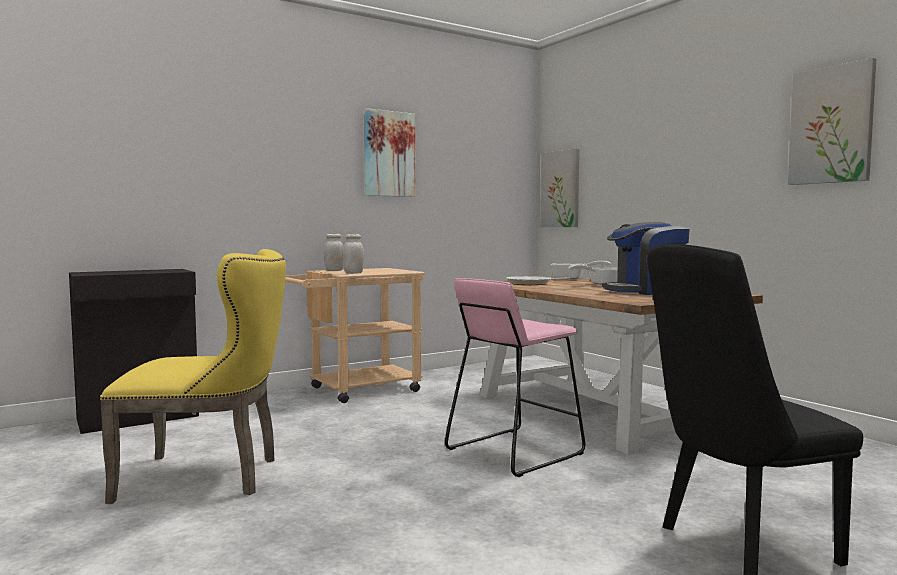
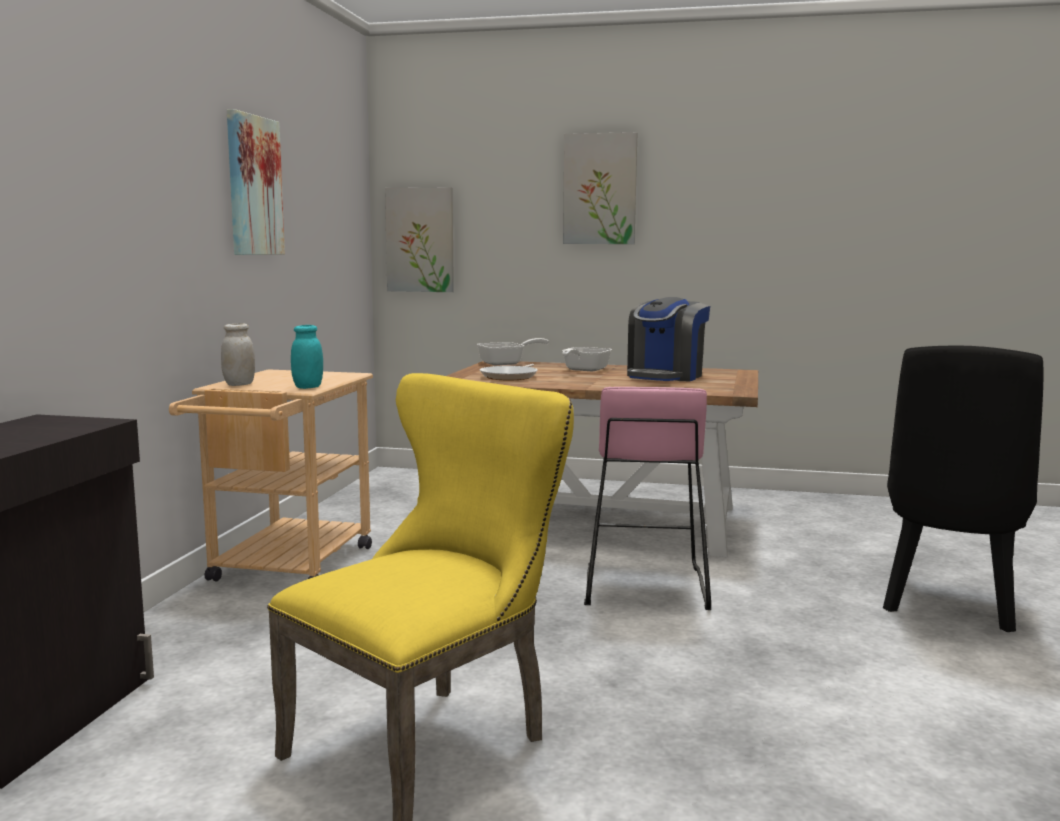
camera: 45 degrees left, 5 degrees up
white jar [343,234,364,274] -> turquoise jar [291,325,323,389]
picture [788,58,876,185] -> picture moved to [563,132,637,244]

